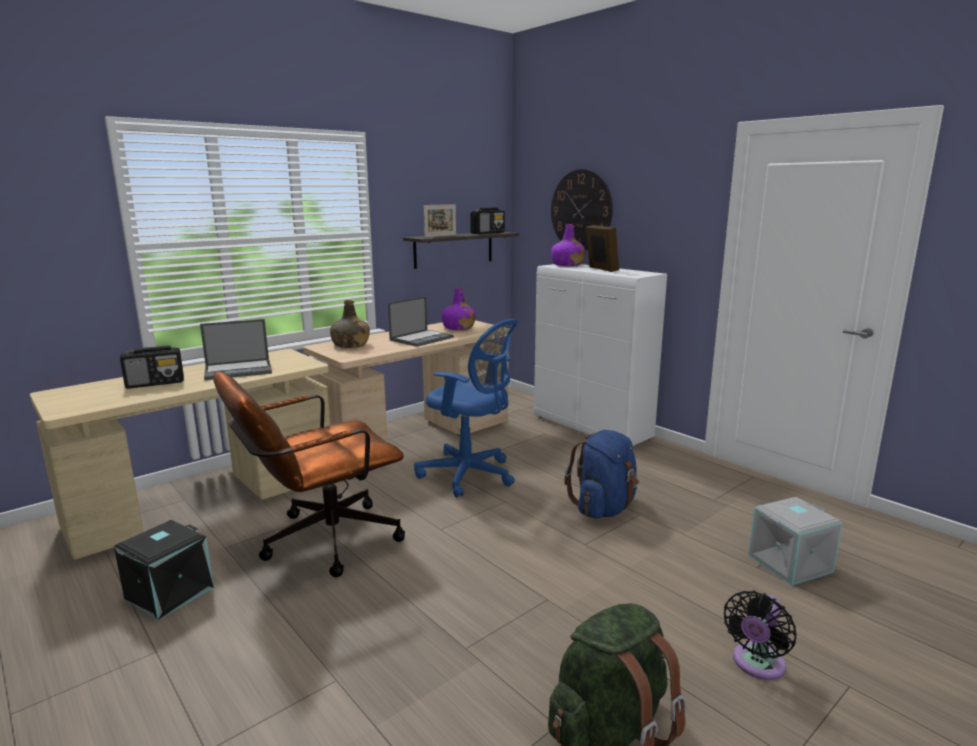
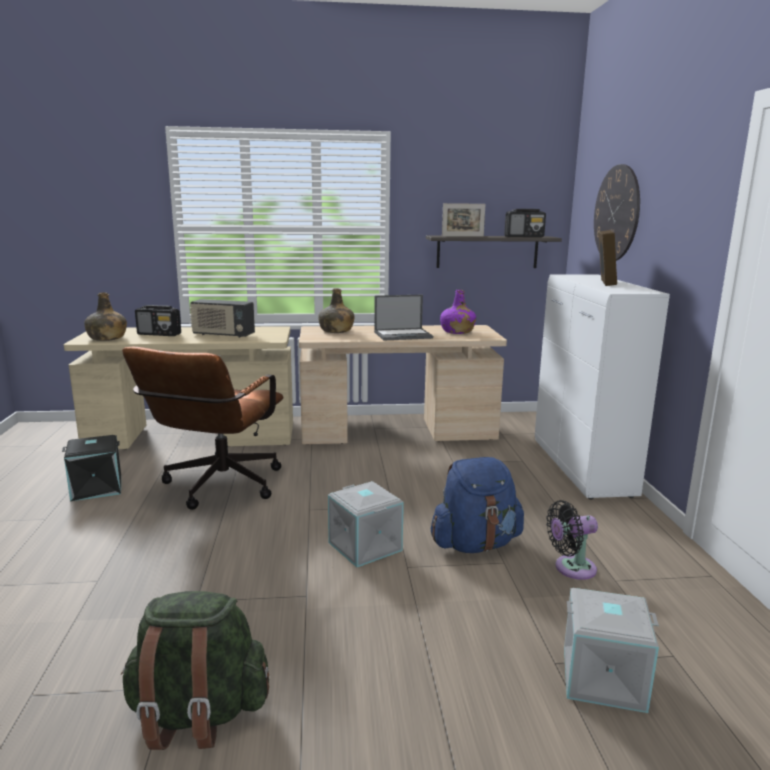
camera: 35 degrees right, 0 degrees up
laptop [200,319,272,380] -> radio [190,299,255,338]
brown office chair [213,371,405,577] -> brown office chair turned 75 degrees counterclockwise [122,347,283,510]
blue office chair [414,319,518,498] -> none
purple bottle [551,224,585,266] -> none
black fan [724,591,796,680] -> black fan moved to [546,500,598,580]
none -> green bottle [84,292,127,341]
none -> grey storage box [328,481,404,567]

